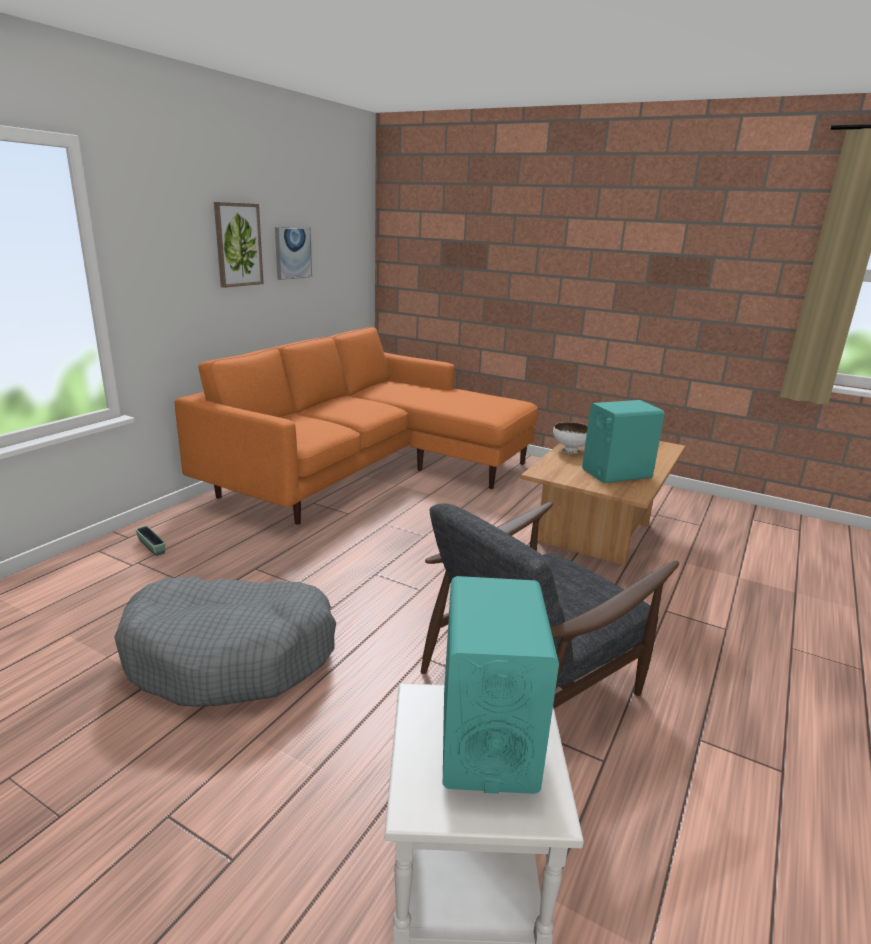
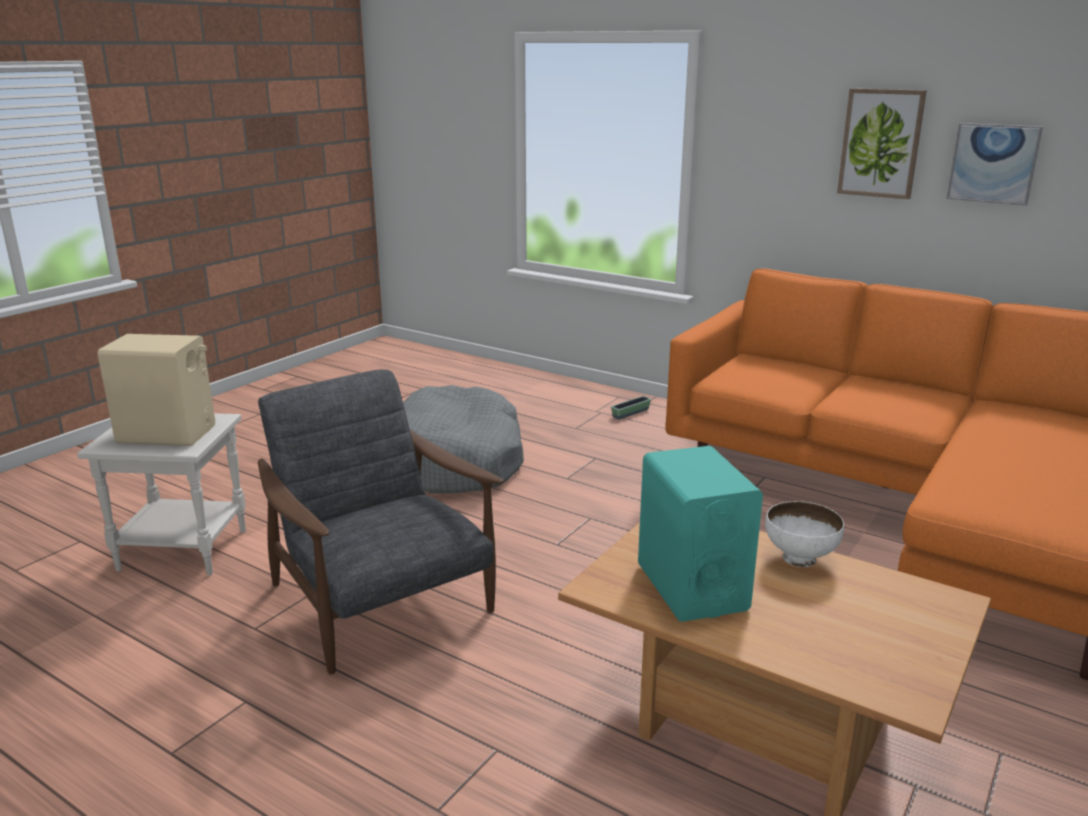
camera: 95 degrees right, 0 degrees up
turquoise speaker [443,576,559,794] -> beige speaker [98,334,215,446]

